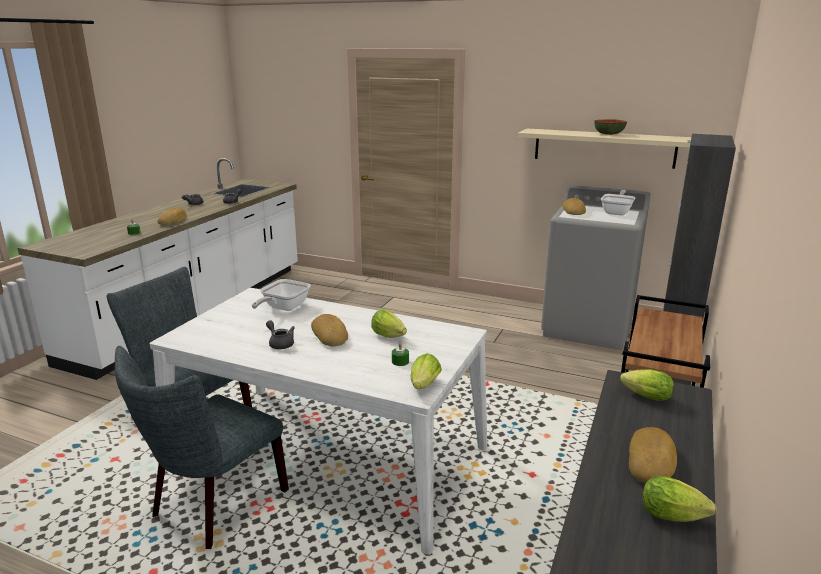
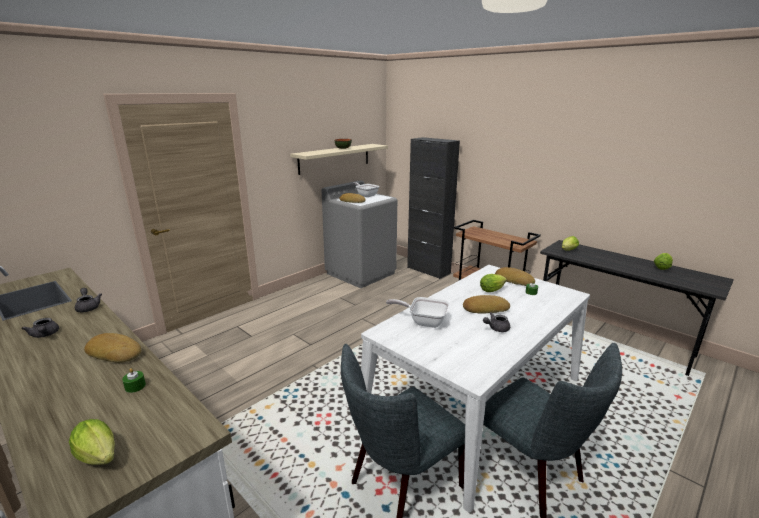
camera: 70 degrees left, 0 degrees up
frying pan [252,279,310,311] -> frying pan turned 150 degrees clockwise [386,297,449,328]
lettuce [411,353,442,389] -> lettuce moved to [69,419,115,465]
bread [629,427,677,483] -> bread moved to [495,267,535,286]

